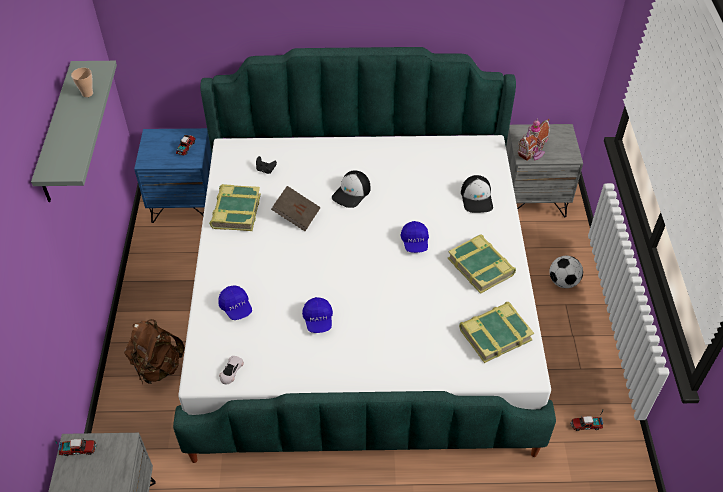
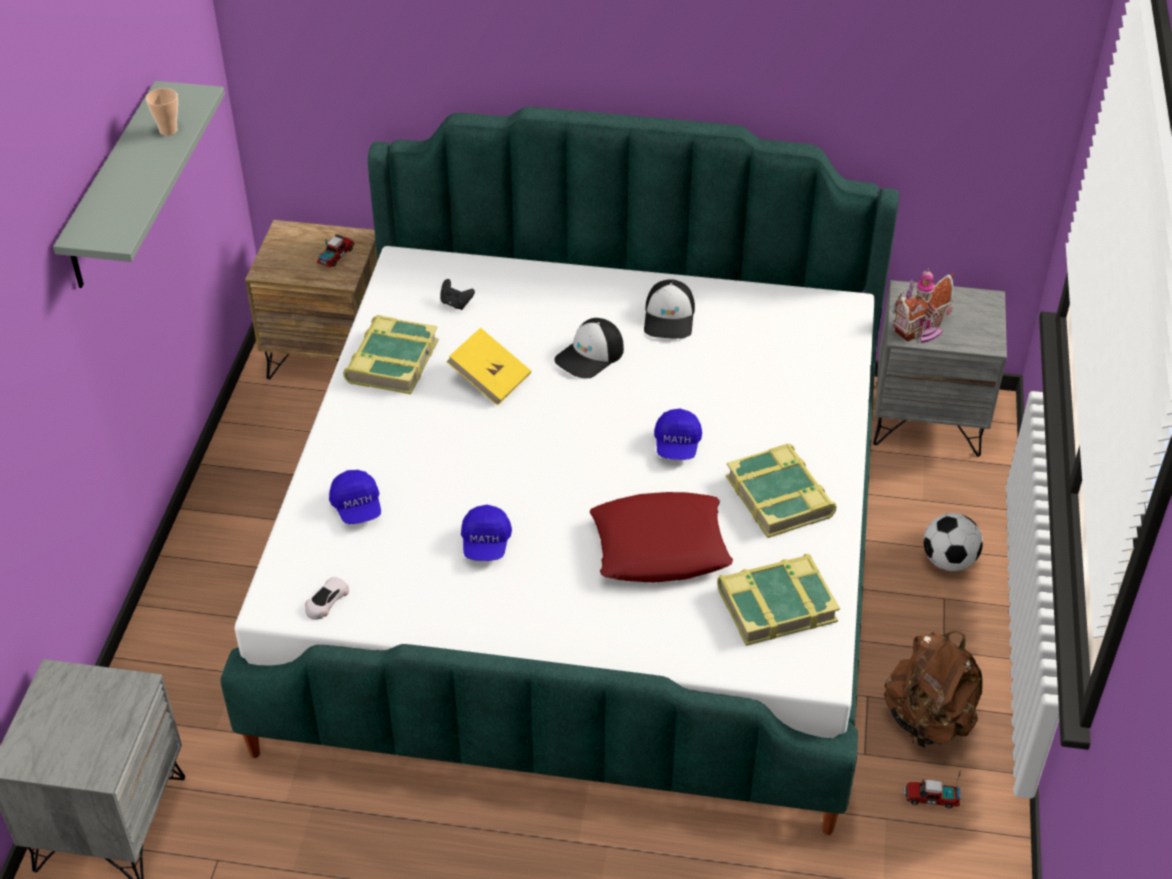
camera: 10 degrees right, 5 degrees down
toy truck [55,439,97,456] -> none
brown backpack [124,319,185,384] -> brown backpack moved to [884,631,983,748]
blue nightstand [134,128,212,223] -> brown nightstand [245,220,378,379]
brown book [271,186,321,231] -> yellow book [446,328,531,406]
cap [461,175,493,213] -> cap moved to [644,279,695,339]
none -> red pillow [590,492,733,583]

